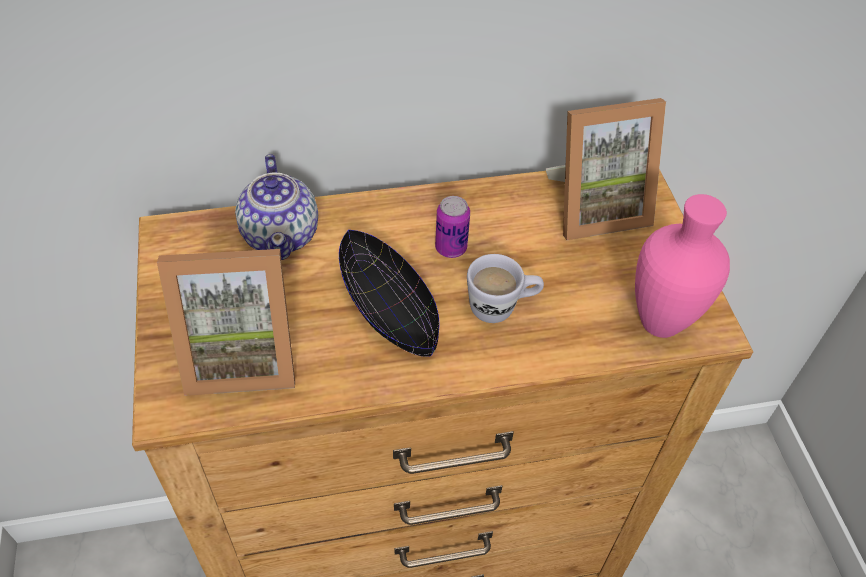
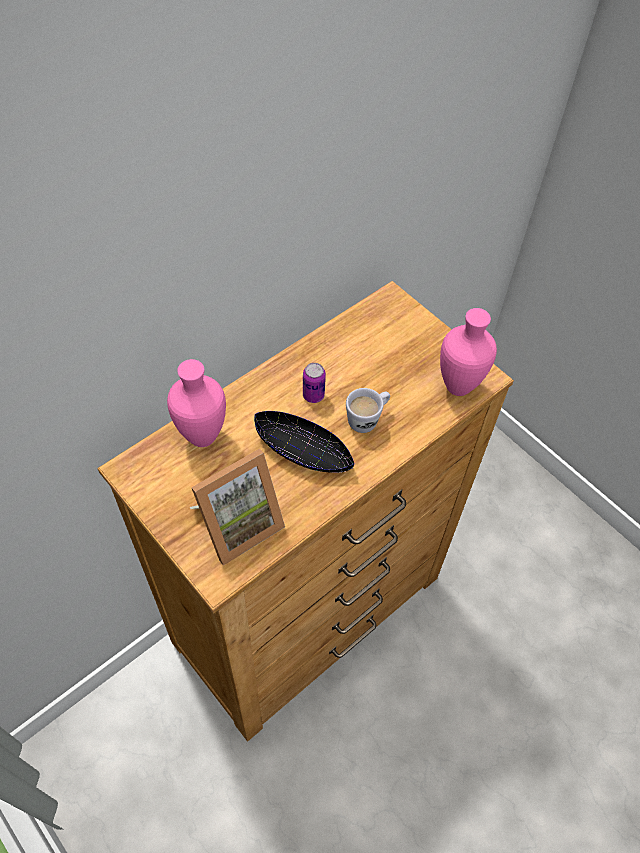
camera: 30 degrees left, 5 degrees up
teapot [235,154,318,260] -> pink vase [167,359,226,447]
picture frame [545,98,666,240] -> none

